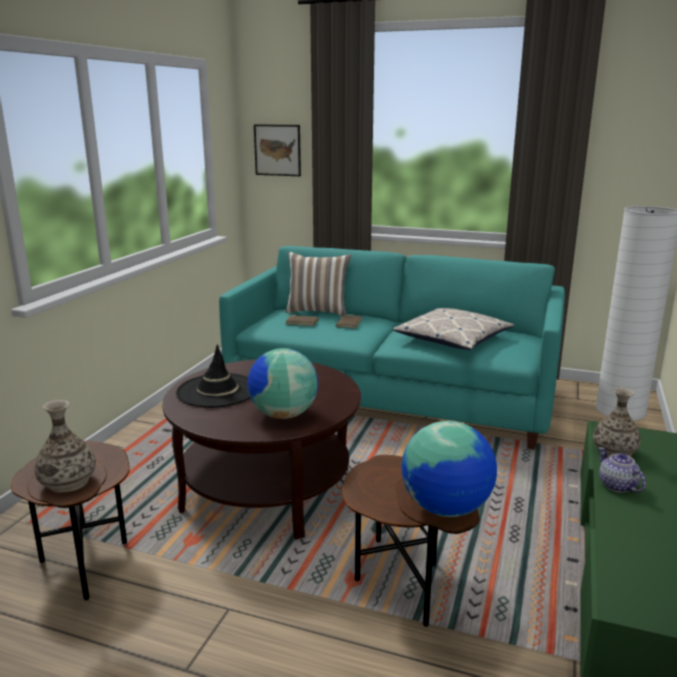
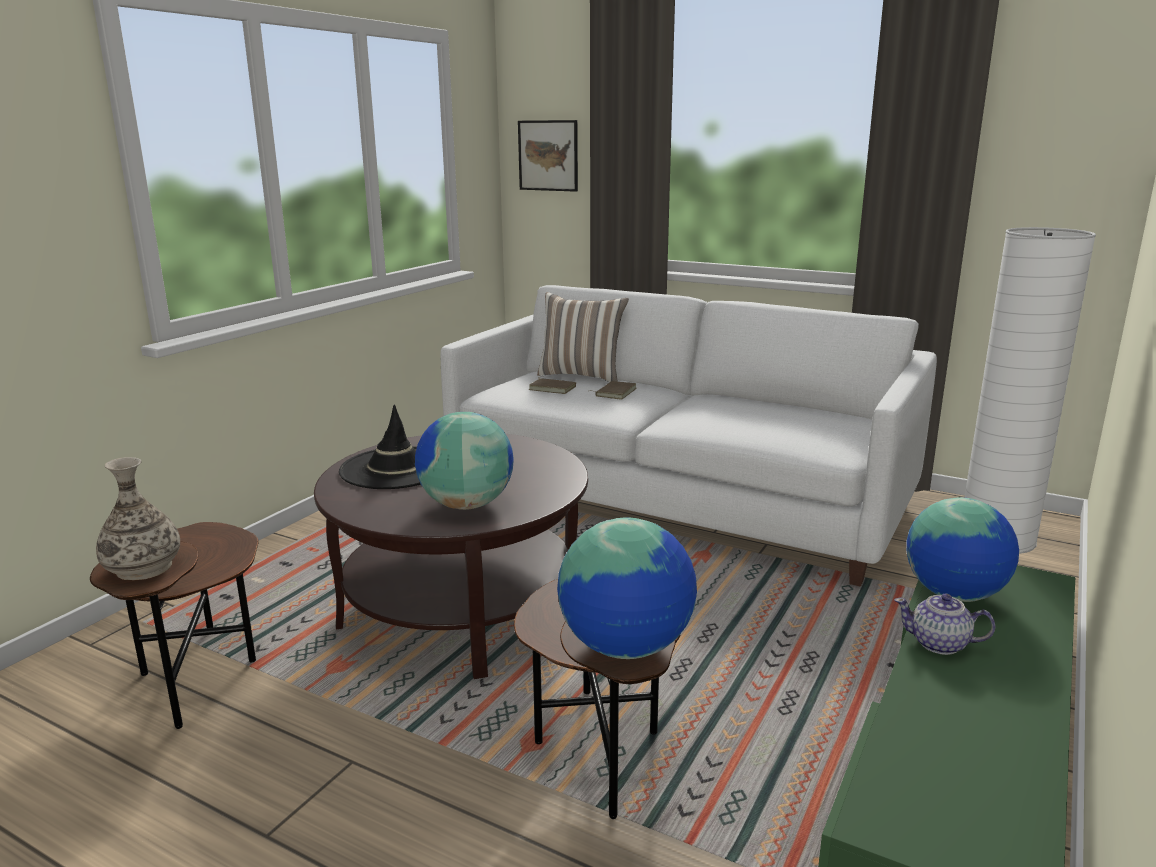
camera: 10 degrees right, 0 degrees up
turquoise sofa [219,246,565,450] -> white sofa [440,285,937,587]
pillow [393,308,514,350] -> none
vase [593,387,641,457] -> globe [906,497,1019,602]
teapot [599,447,646,493] -> teapot turned 60 degrees counterclockwise [894,594,995,655]

